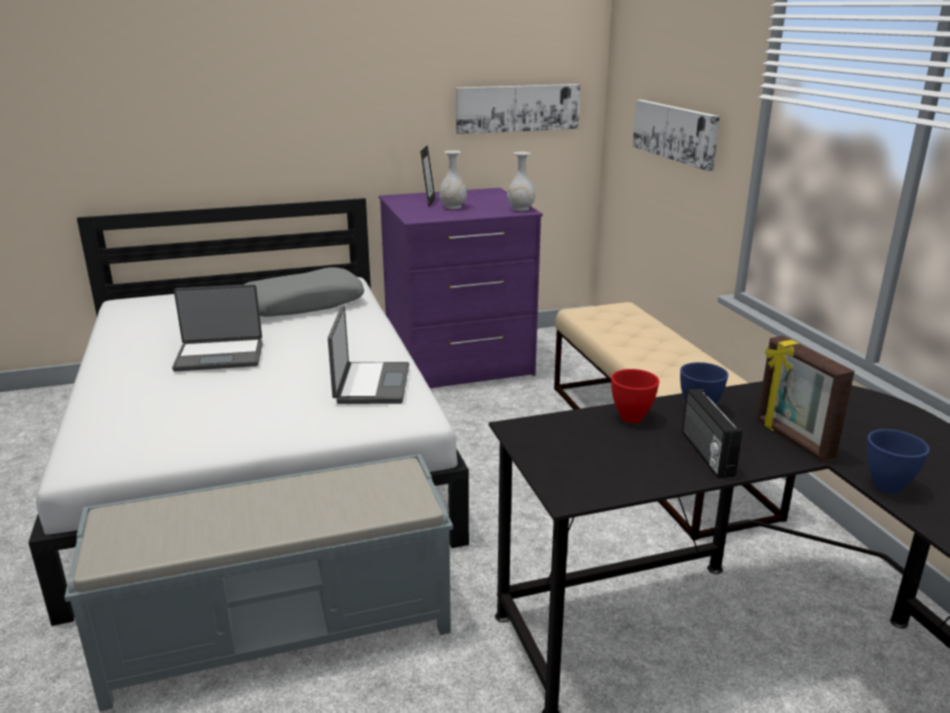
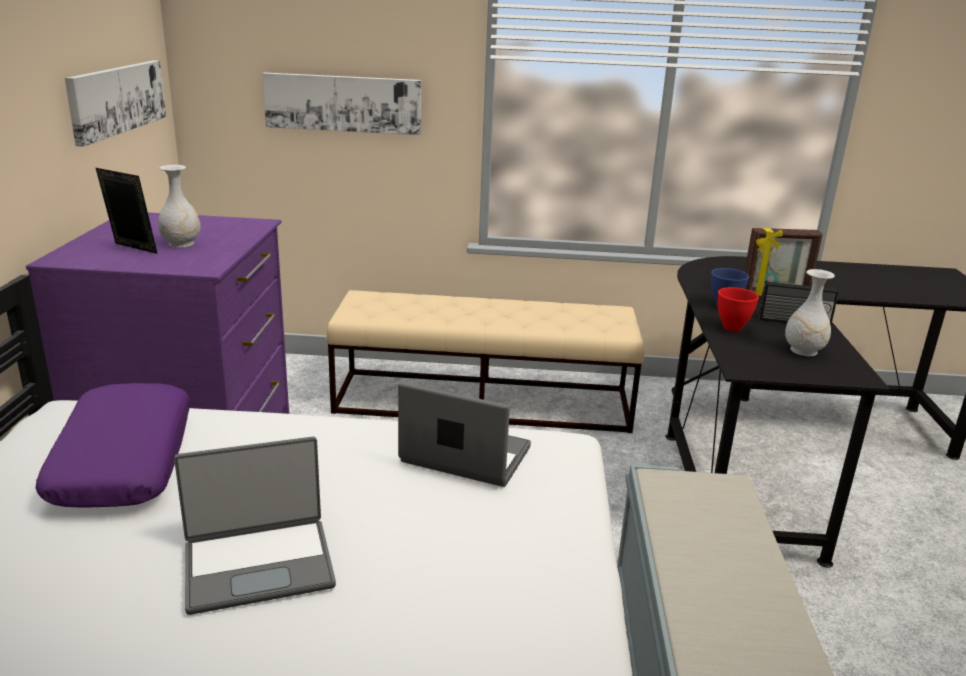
camera: 70 degrees left, 0 degrees up
laptop [172,284,263,372] -> laptop turned 60 degrees clockwise [174,437,336,615]
grey pillow [244,267,364,317] -> purple pillow [36,383,190,508]
white vase [507,152,535,211] -> white vase moved to [785,269,835,356]
blue bowl [867,429,930,494] -> none

